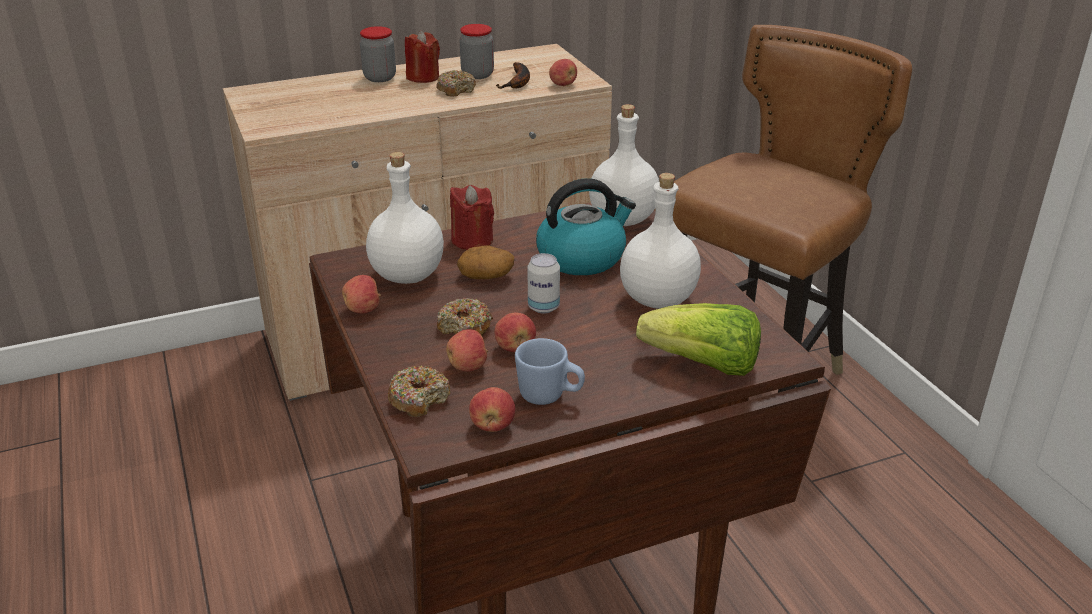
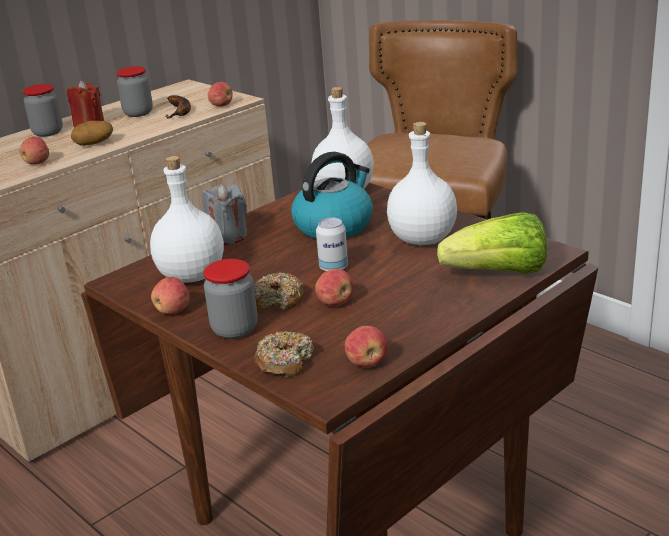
camera: 20 degrees left, 5 degrees down
donut [437,70,476,97] -> none
apple [446,329,488,371] -> apple moved to [19,136,49,164]
red candle [450,185,494,250] -> grey candle [202,184,247,245]
potato [457,246,514,279] -> potato moved to [71,121,113,146]
blue mug [515,338,585,405] -> none
none -> jar [203,259,258,339]

